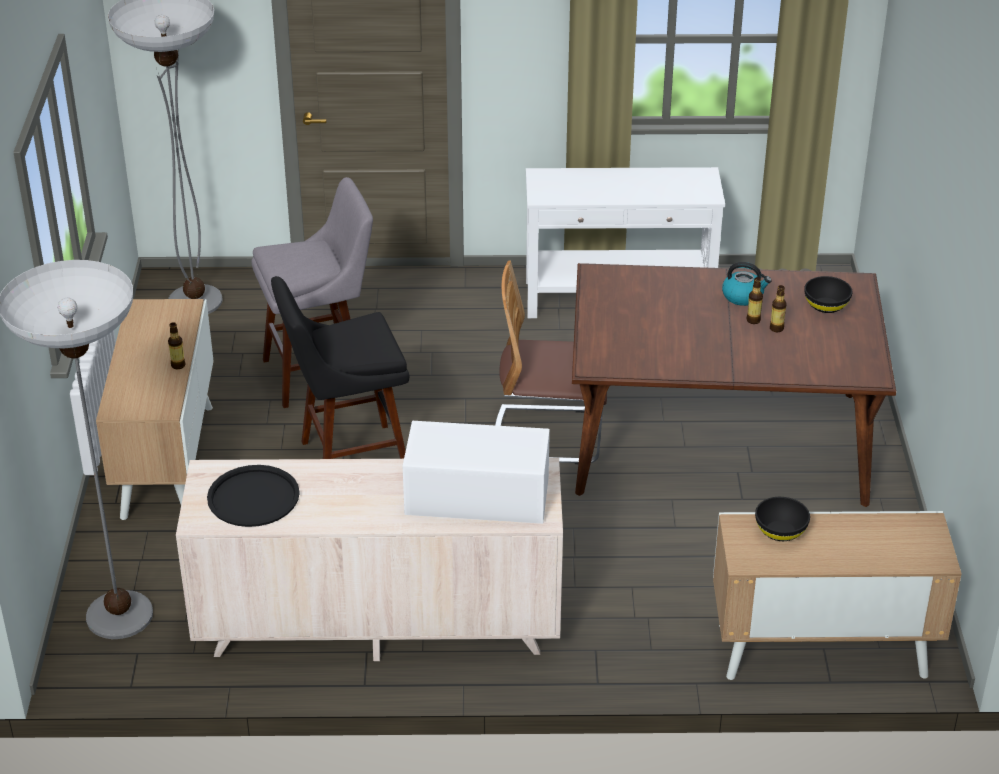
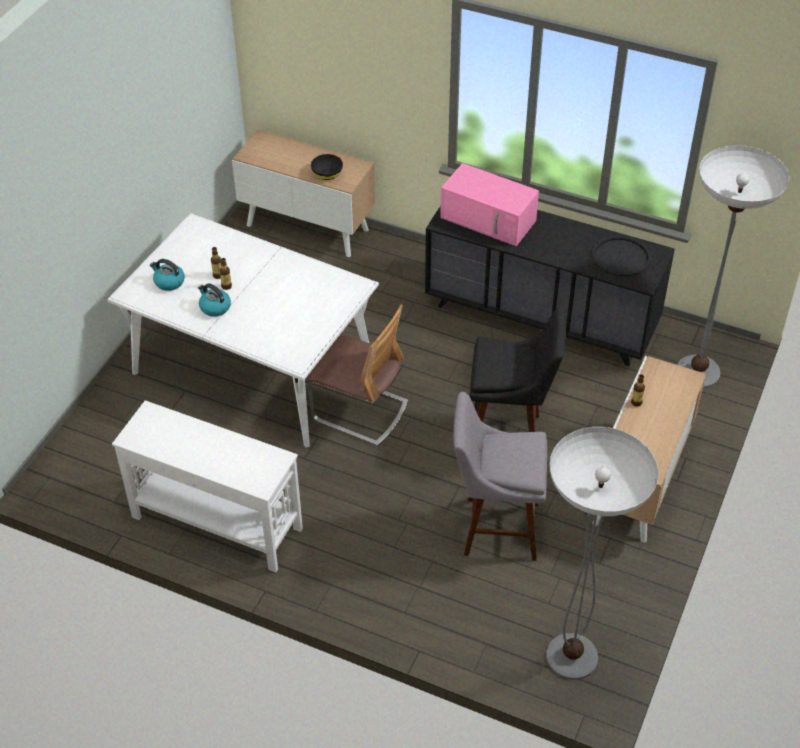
camera: 155 degrees left, 10 degrees up
beige dresser [176,458,563,661] -> black dresser [425,206,675,366]
white microwave [403,421,550,524] -> pink microwave [440,163,539,246]
brown dining table [572,263,896,507] -> white dining table [107,213,379,447]
black bowl [804,276,852,313] -> kettle [150,259,185,291]

